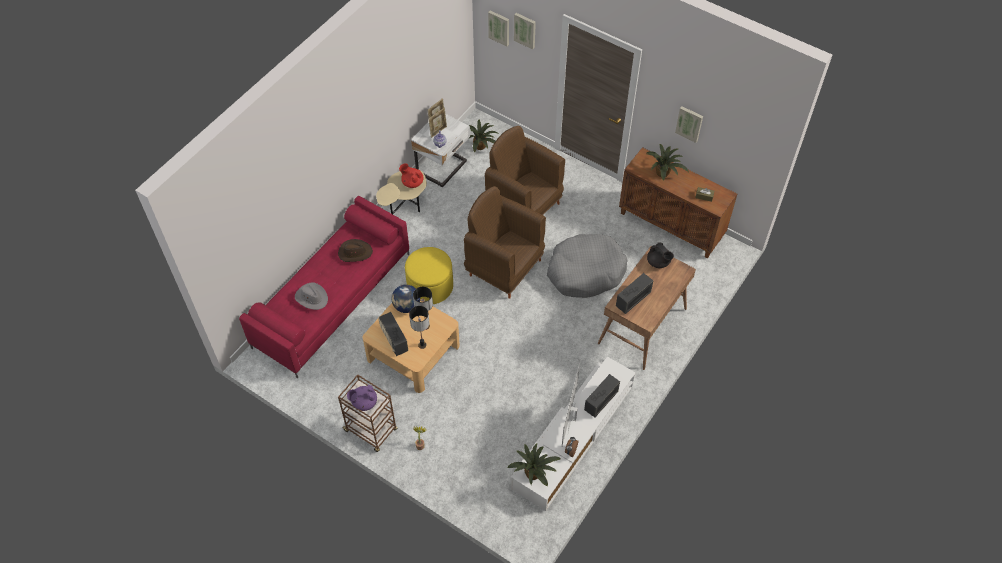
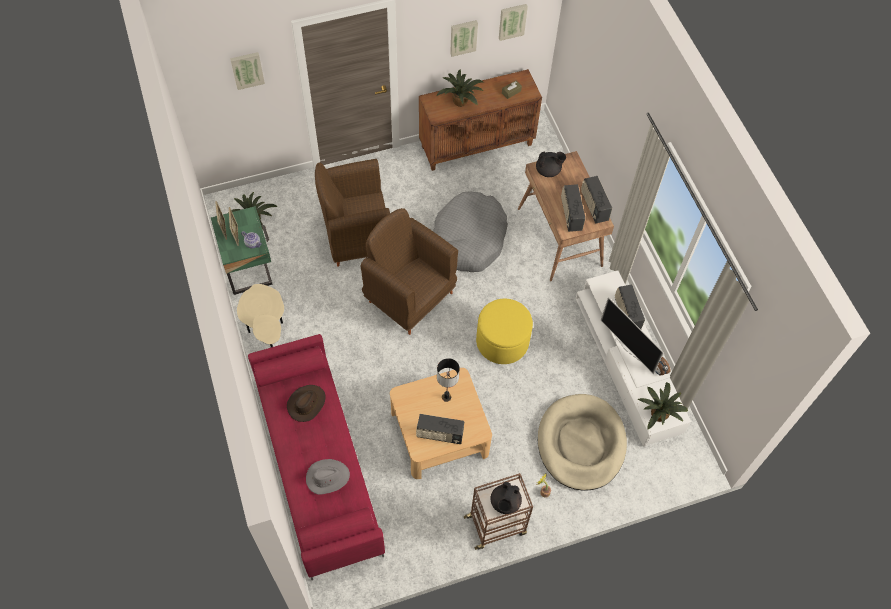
camera: 55 degrees left, 5 degrees up
purple teapot [347,385,377,411] -> black teapot [491,482,522,514]
globe [392,285,420,313] -> none
red teapot [399,164,423,188] -> none
yellow ottoman [405,247,453,304] -> yellow ottoman moved to [476,299,533,364]
table lamp [409,306,429,349] -> none
white nightstand [411,114,470,187] -> green nightstand [211,206,272,295]
brown armchair [464,186,546,299] -> brown armchair turned 60 degrees clockwise [361,208,458,335]
picture [488,11,509,46] -> picture moved to [499,4,528,41]
none -> beige dog bed [538,394,627,491]
none -> radio [581,176,612,224]

